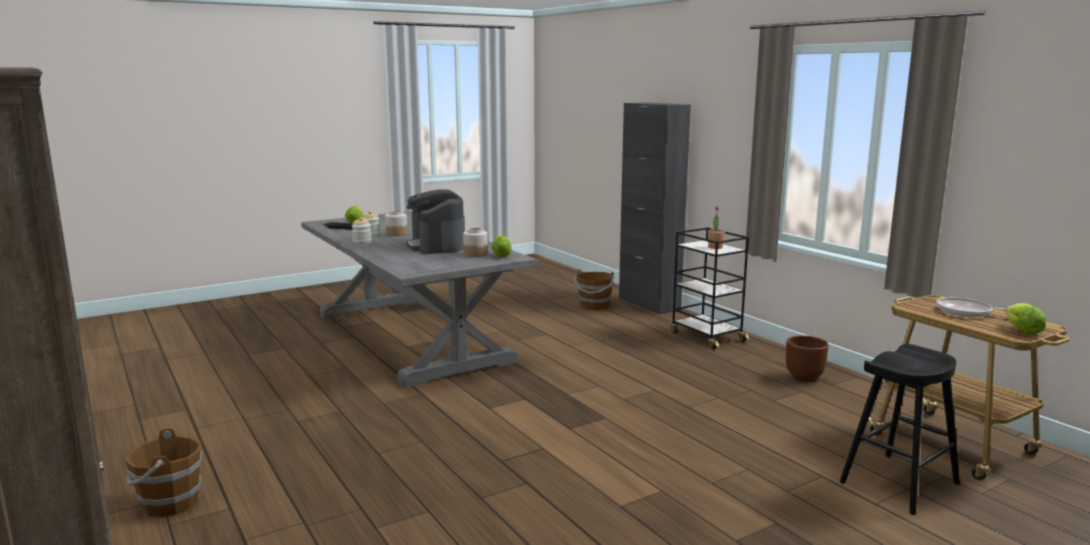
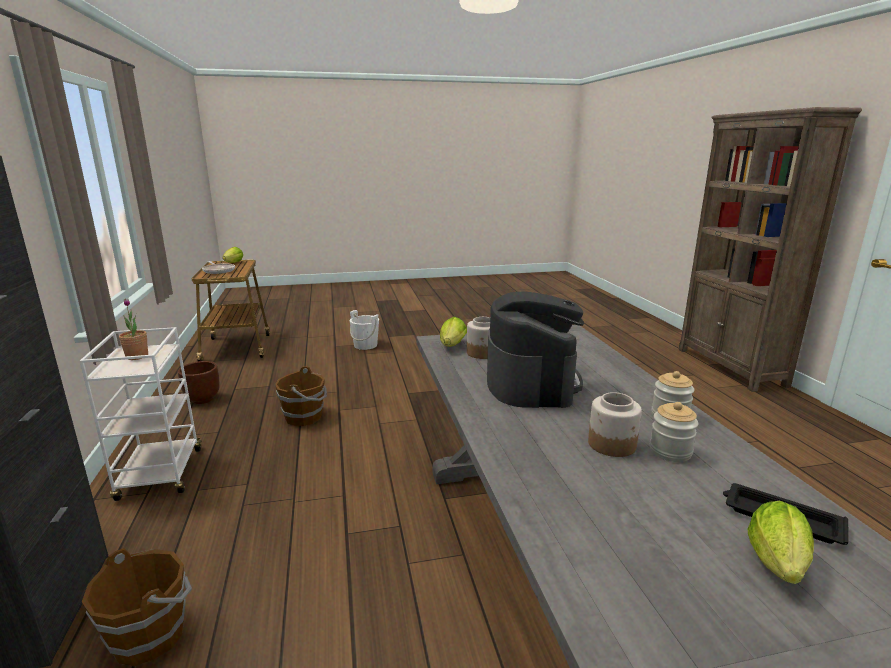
camera: 160 degrees left, 5 degrees up
brown bucket [125,428,202,517] -> brown bucket moved to [275,366,327,426]
black cart [671,227,749,349] -> white cart [80,327,202,501]
black stool [840,344,960,515] -> none
none -> white bucket [349,310,379,350]

